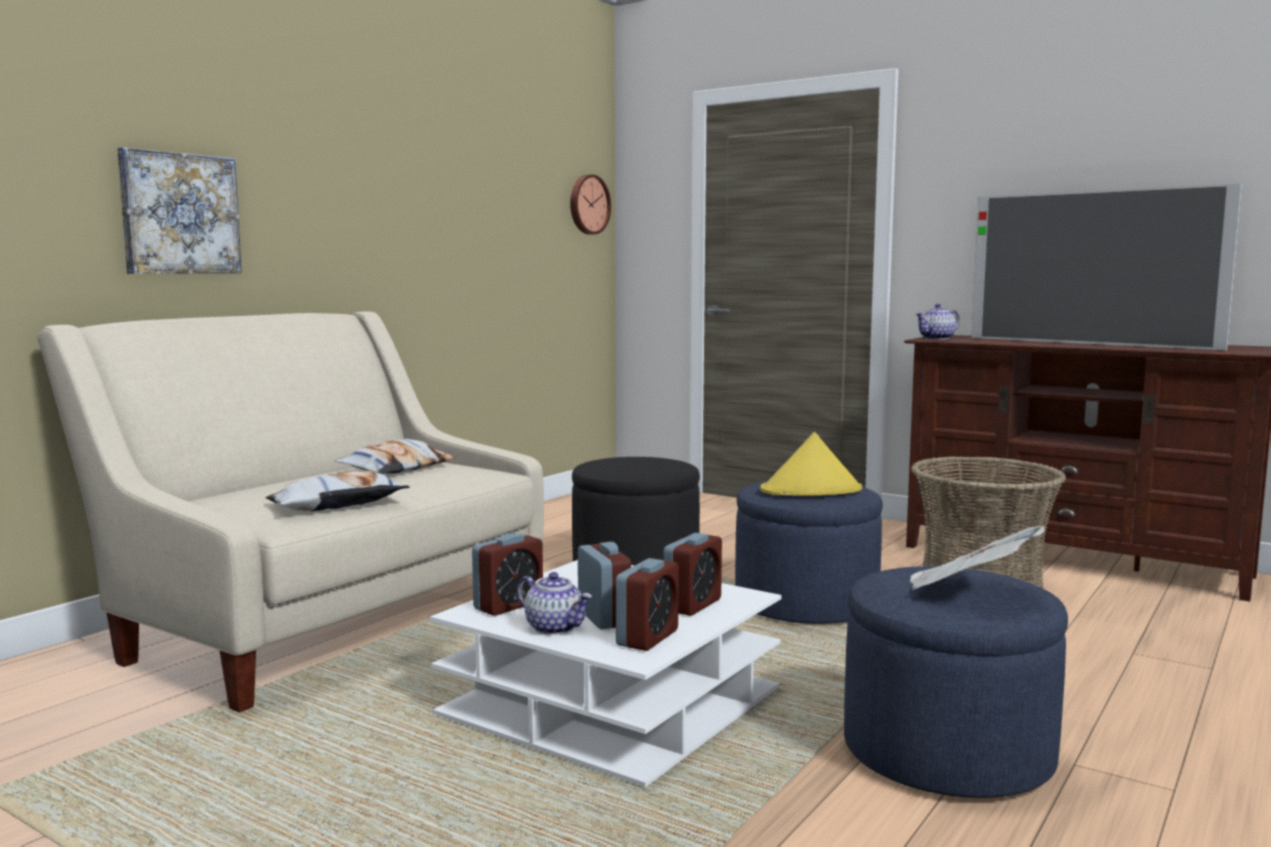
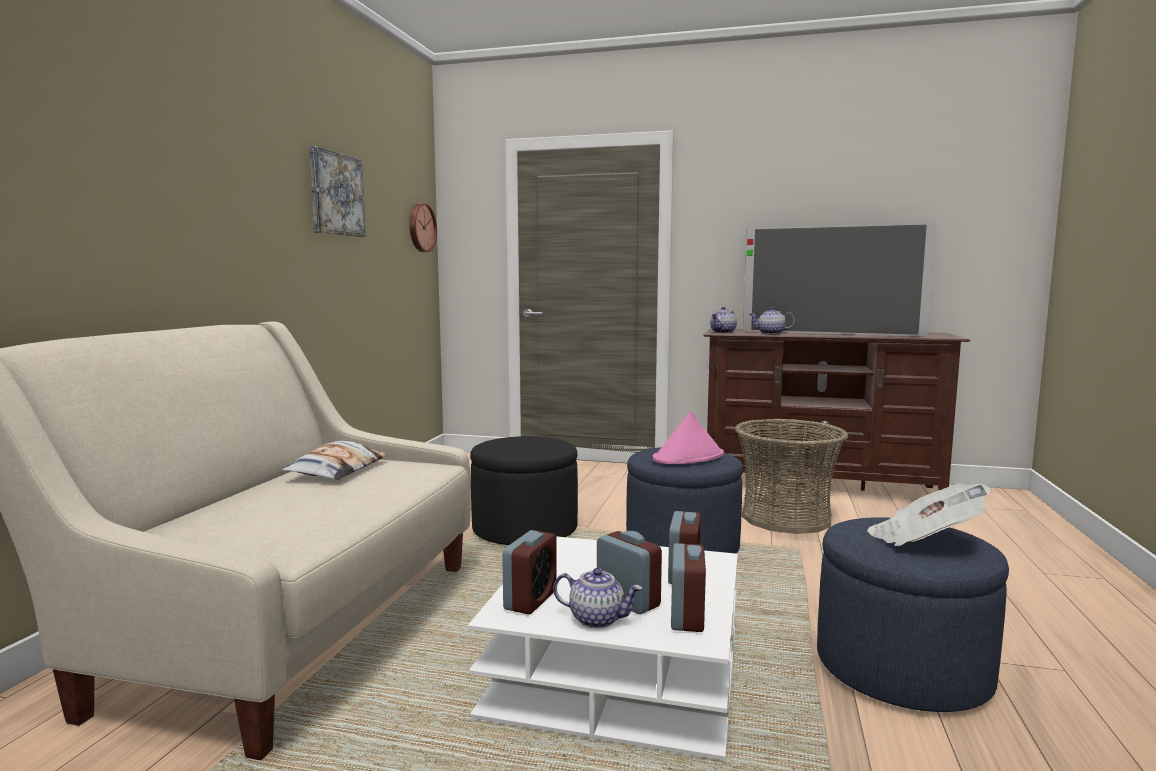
camera: 20 degrees left, 0 degrees up
picture [117,147,242,274] -> picture moved to [309,146,366,237]
pillow [266,471,411,512] -> none
yellow hat [760,432,862,496] -> pink hat [653,411,724,464]
none -> teapot [749,307,795,334]

